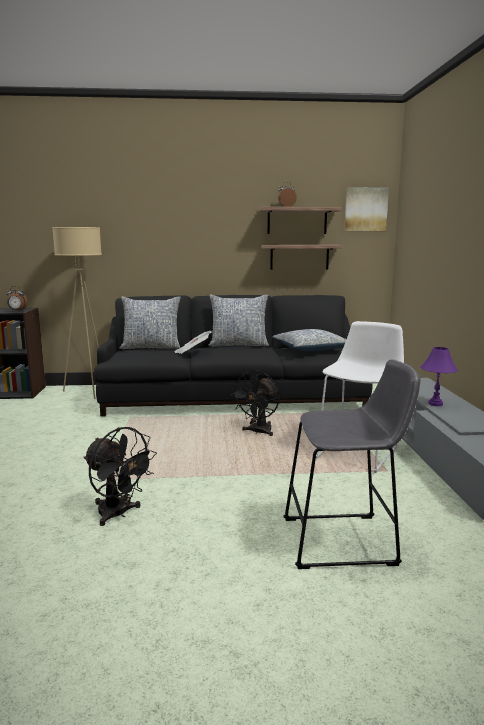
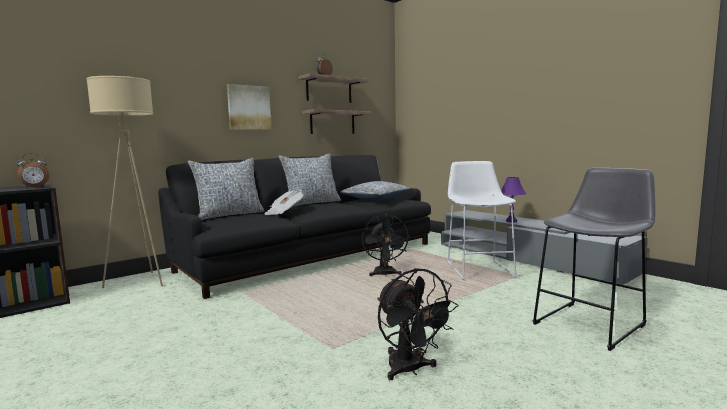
camera: 35 degrees left, 5 degrees down
black fan [83,427,157,526] -> black fan turned 60 degrees clockwise [377,268,459,380]
picture [344,187,389,231] -> picture moved to [227,84,271,130]

